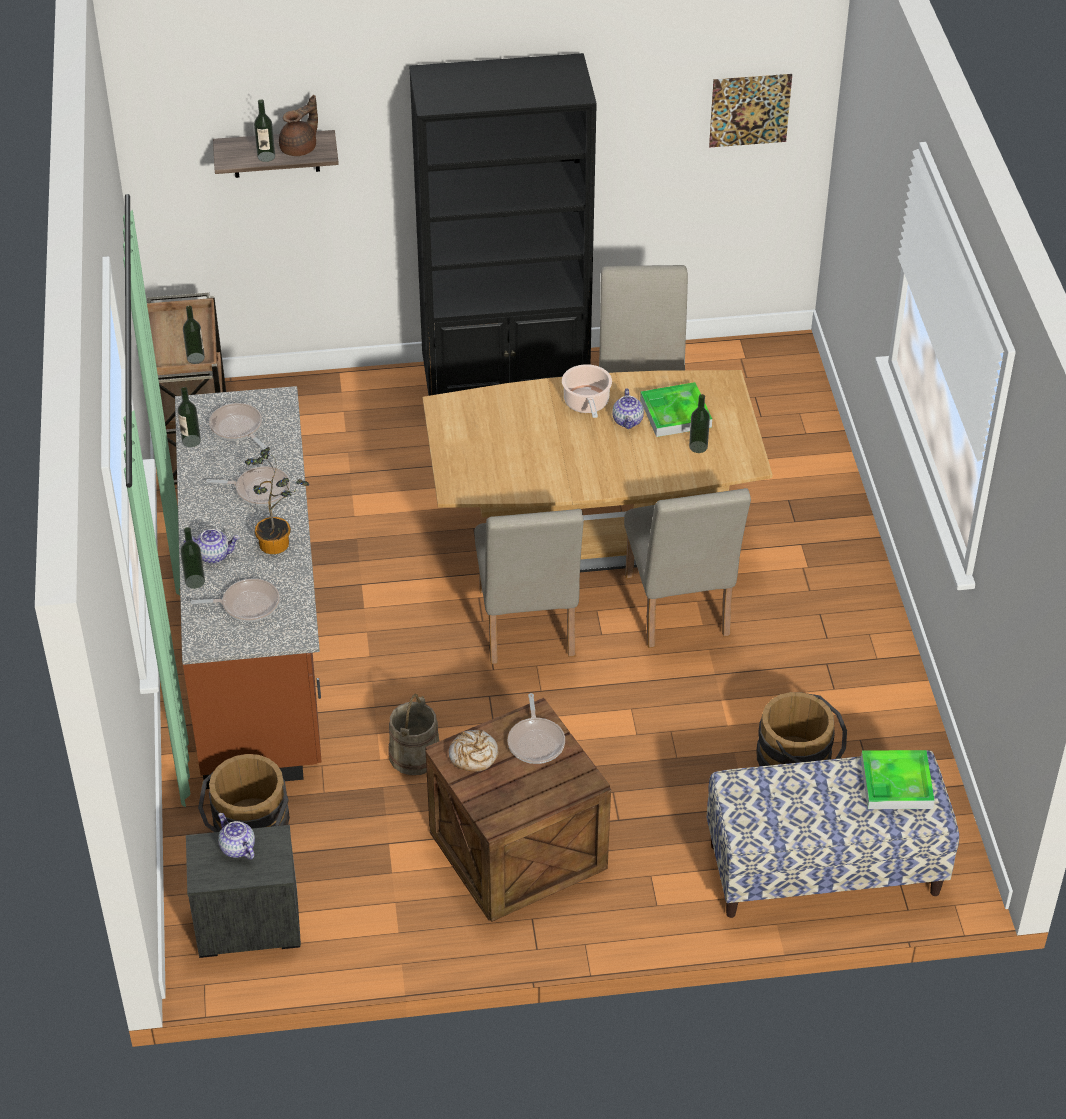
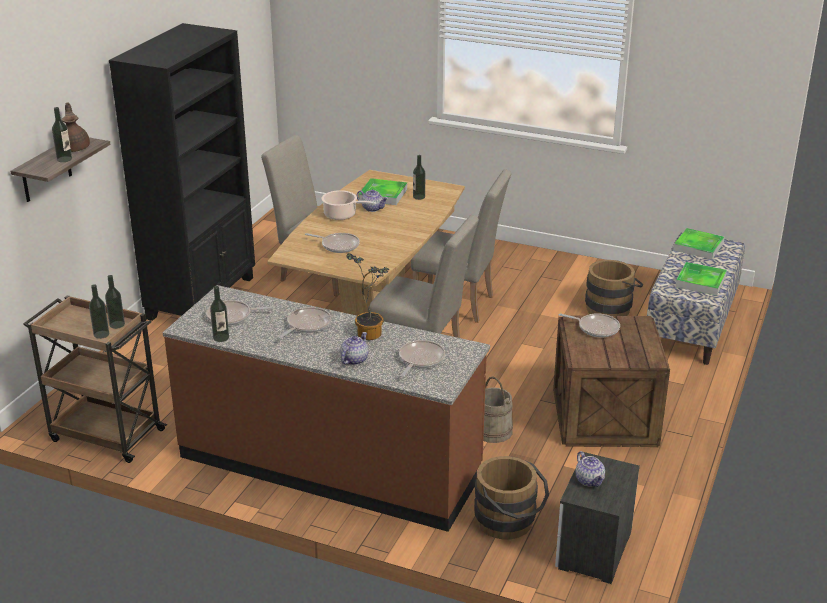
camera: 60 degrees left, 15 degrees down
bottle [180,527,205,589] -> bottle moved to [89,284,109,339]
teapot [218,813,255,860] -> teapot turned 105 degrees counterclockwise [575,451,605,487]
bread [449,730,498,772] -> none
picture [709,74,792,148] -> none
none -> frying pan [305,233,360,253]
none -> tray [675,262,727,296]

